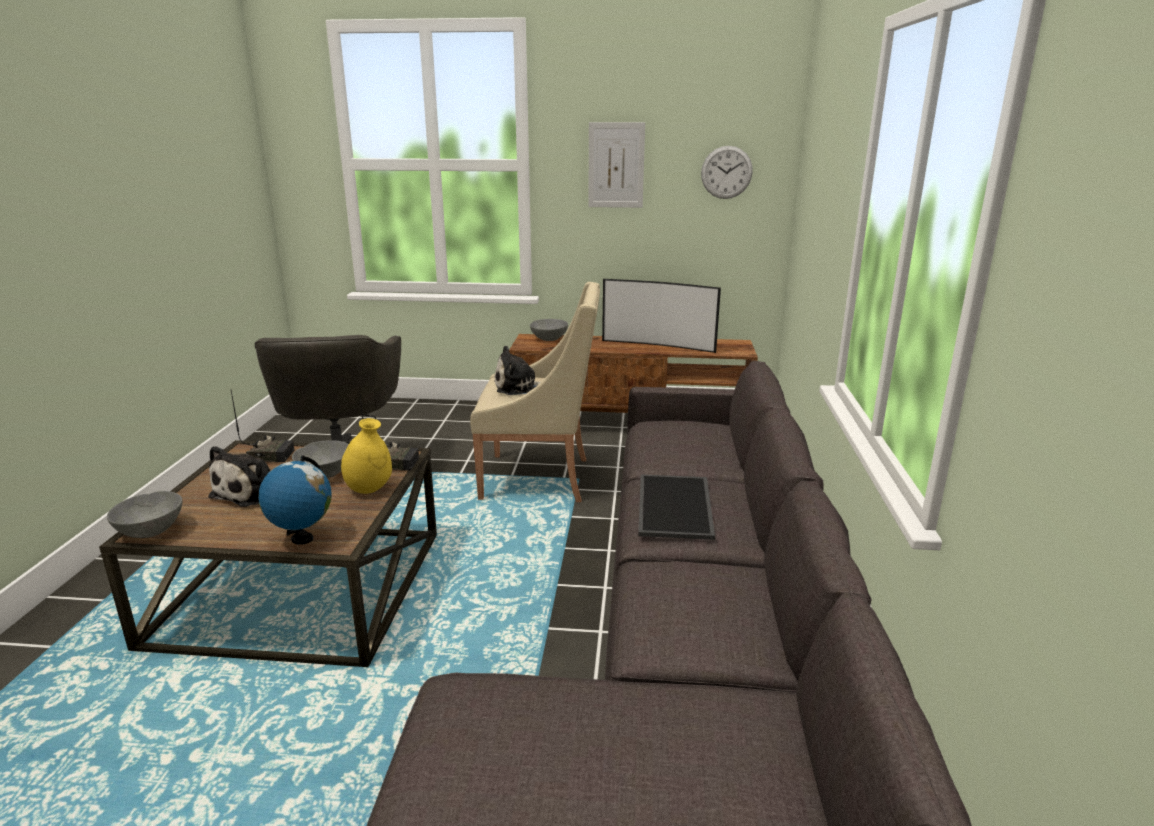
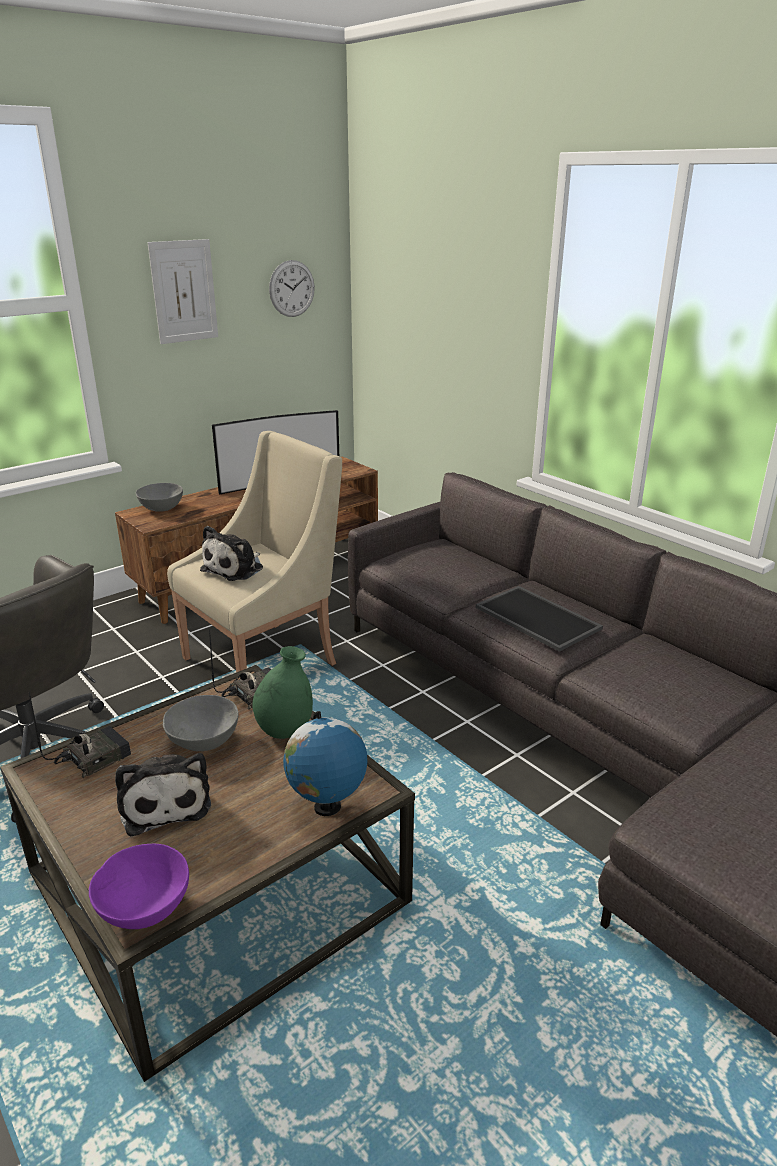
camera: 45 degrees left, 5 degrees up
grey bowl [107,491,183,538] -> purple bowl [89,844,189,929]
yellow vase [341,418,392,494] -> green vase [252,646,313,739]

